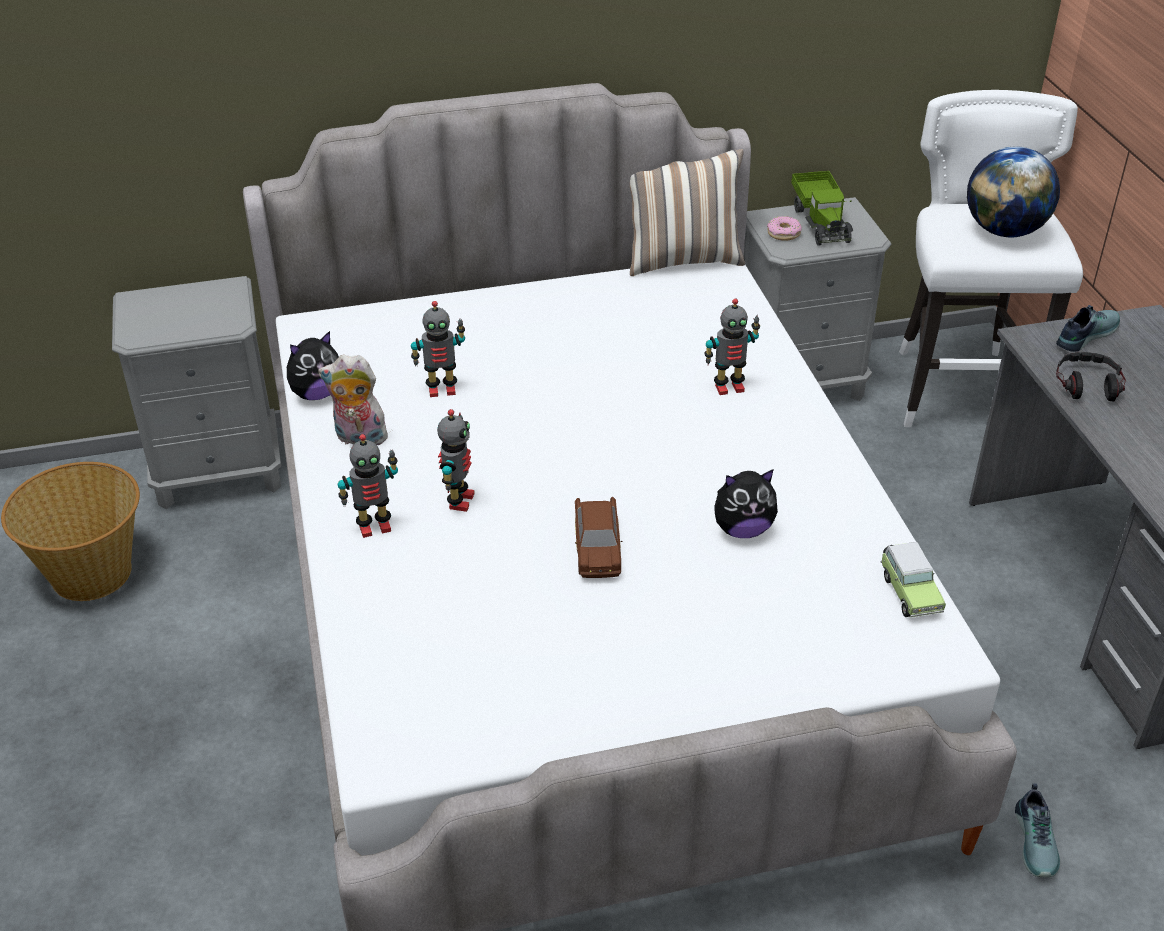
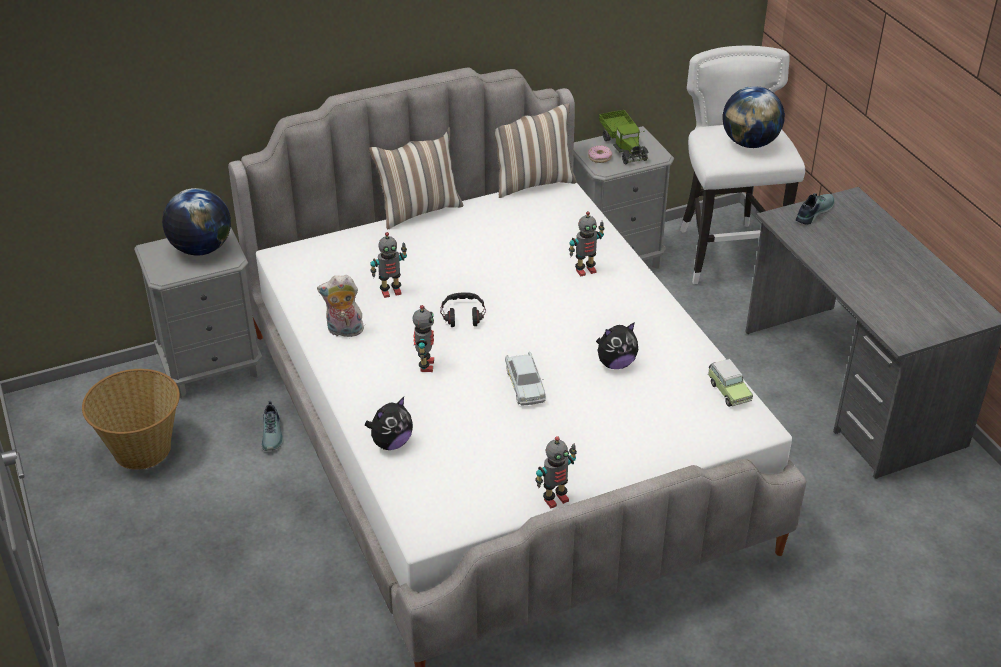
camera: 10 degrees left, 0 degrees up
plush toy [287,331,339,400] -> plush toy moved to [365,397,413,450]
toy robot [338,434,398,538] -> toy robot moved to [535,436,577,508]
brown toy car [575,497,623,578] -> white toy car [505,352,546,406]
shoe [1015,783,1060,878] -> shoe moved to [262,401,284,451]
headphones [1056,352,1126,401] -> headphones moved to [440,292,486,327]
none -> globe [162,188,231,255]
none -> pillow [369,127,463,229]

